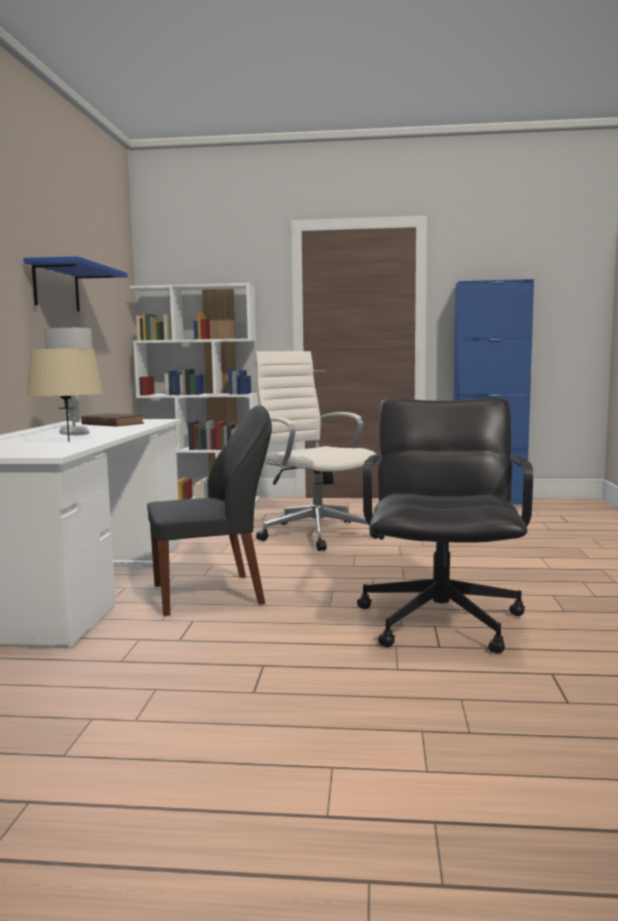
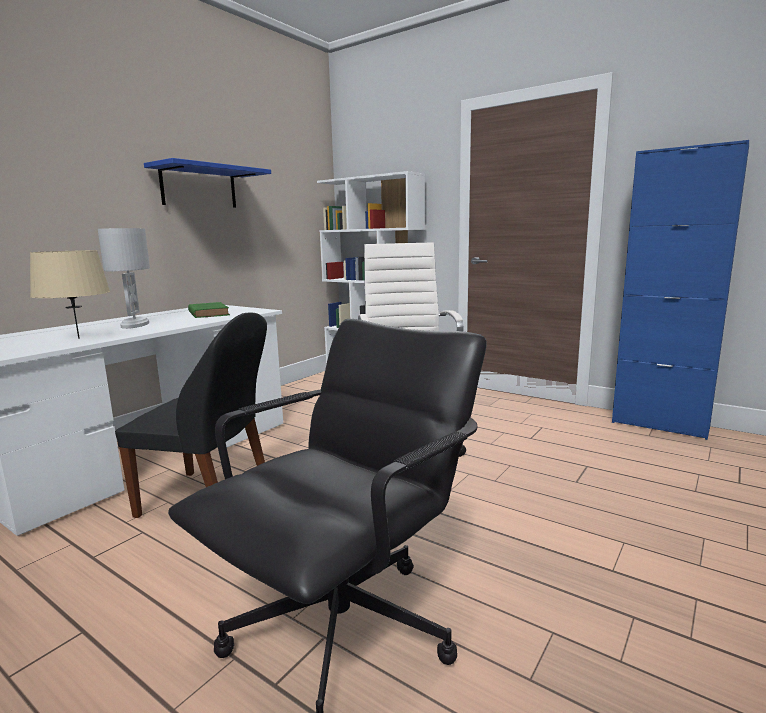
camera: 30 degrees right, 5 degrees up
brown book [81,413,144,427] -> green book [188,302,230,318]

